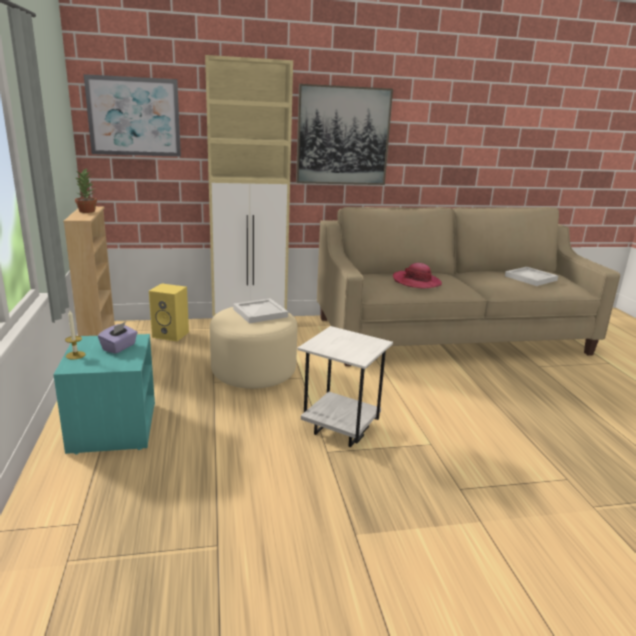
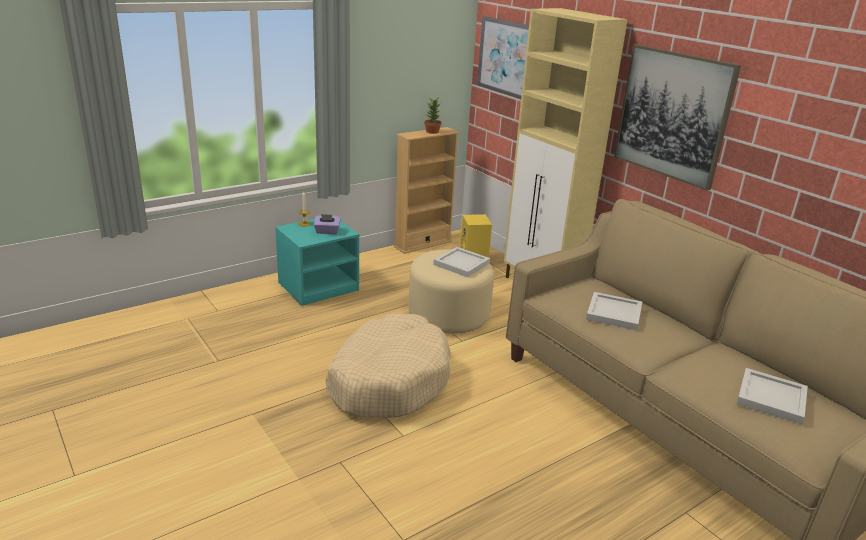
camera: 65 degrees right, 5 degrees up
white side table [298,326,393,447] -> beige dog bed [325,313,451,418]
hat [393,263,442,289] -> white tray [586,292,642,331]

